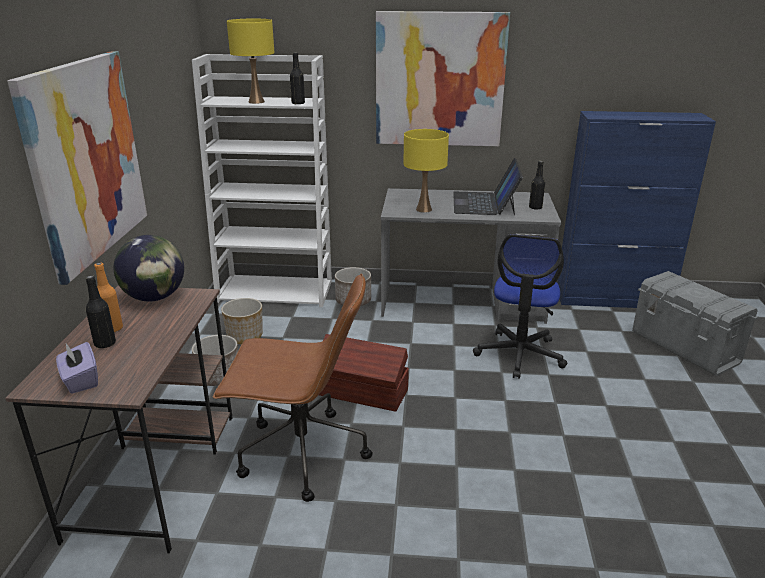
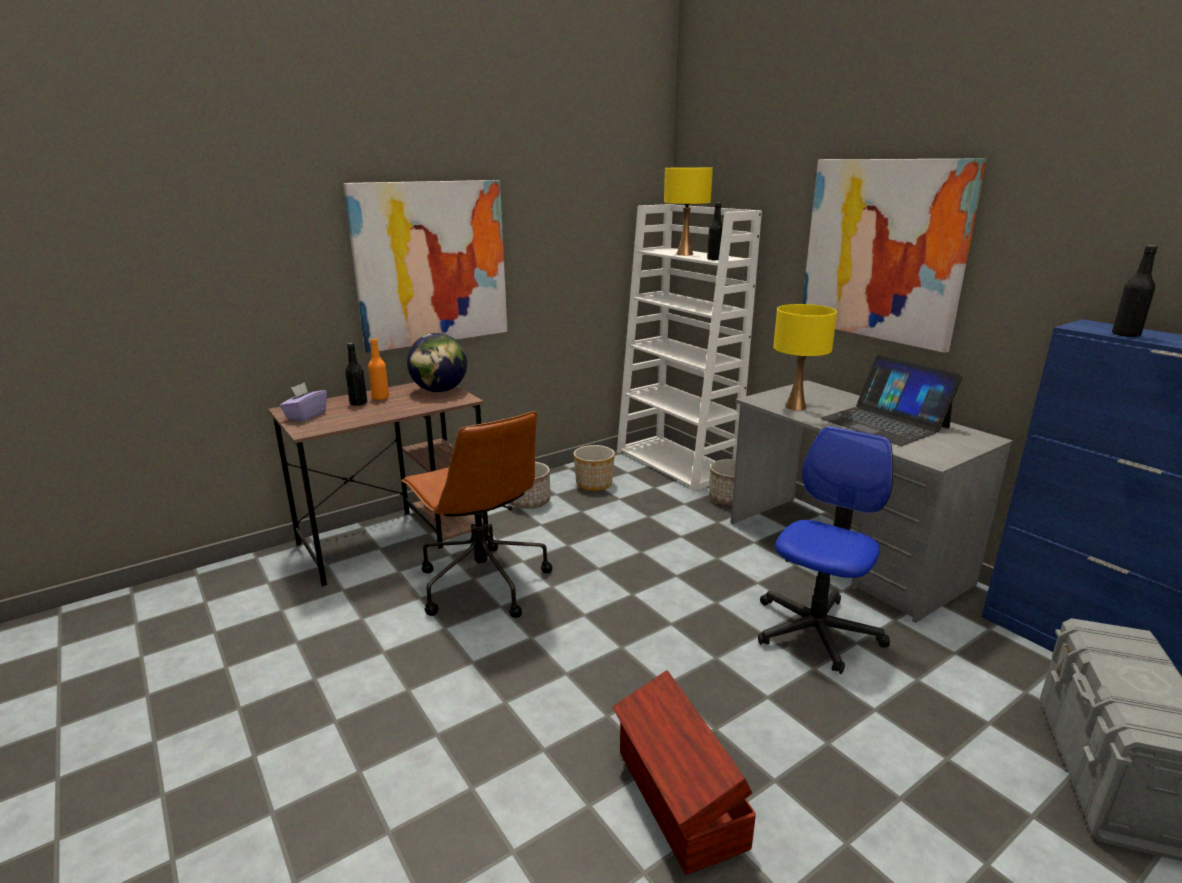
camera: 50 degrees right, 5 degrees down
brown storage box [319,334,409,412] -> brown storage box moved to [612,670,756,875]
laptop [453,158,523,215] -> laptop turned 90 degrees counterclockwise [820,355,963,446]
office chair [473,234,567,379] -> office chair turned 150 degrees clockwise [758,426,893,674]
black bottle [529,161,545,210] -> black bottle moved to [1112,245,1158,337]

